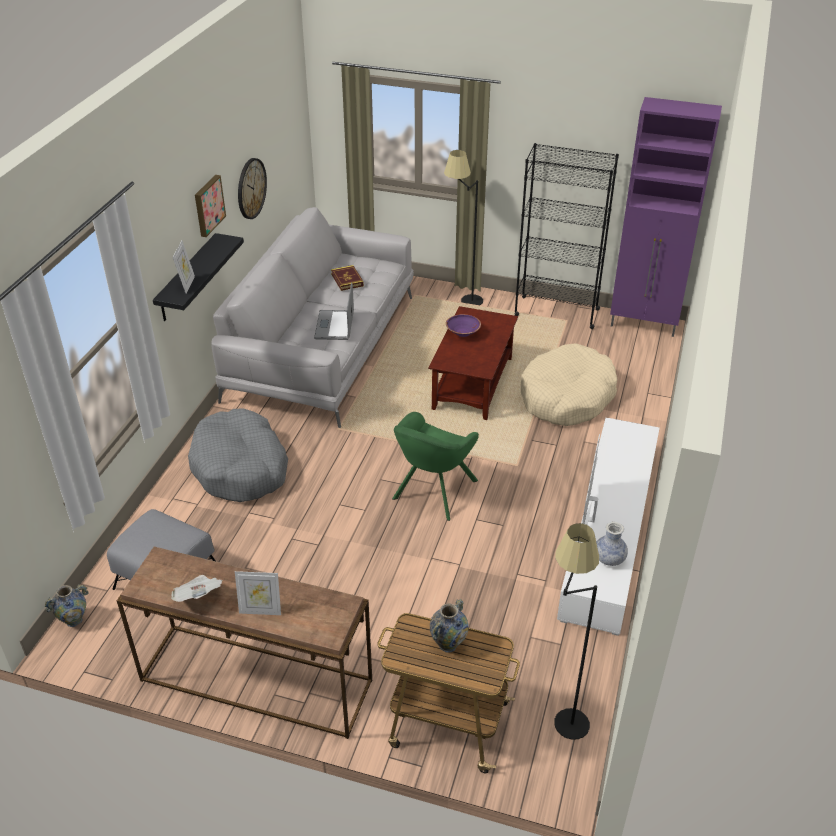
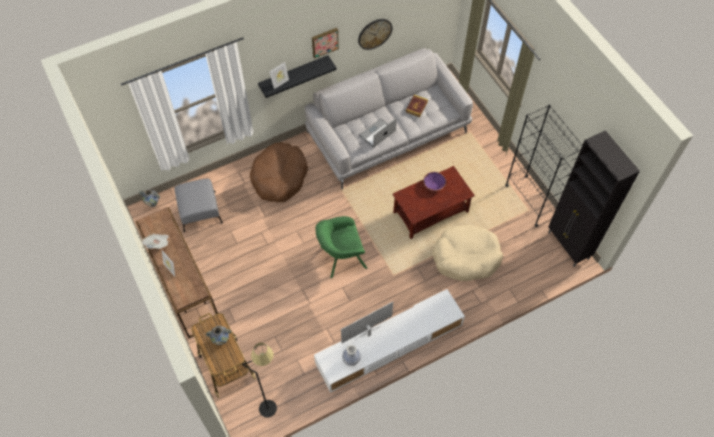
camera: 45 degrees right, 20 degrees up
grey dog bed [188,409,288,502] -> brown dog bed [250,142,308,202]
black floor lamp [444,150,483,305] -> none
purple cabinet [610,97,722,337] -> black cabinet [548,130,640,267]

